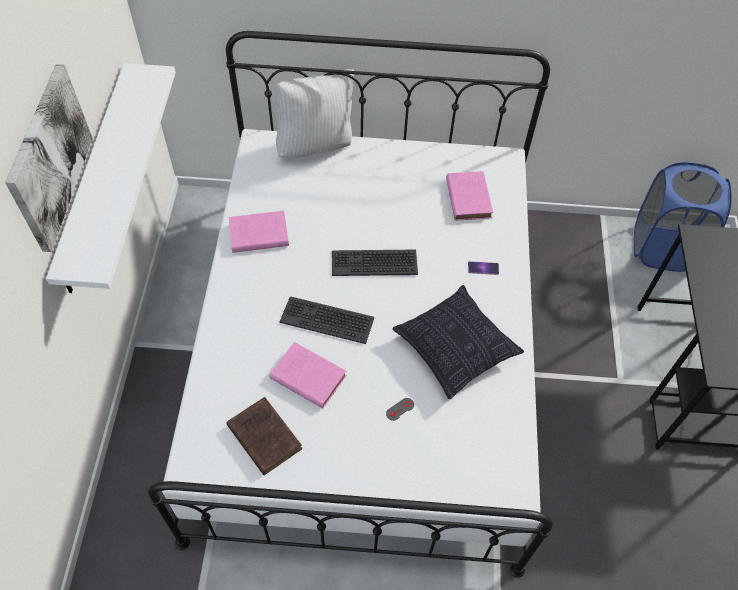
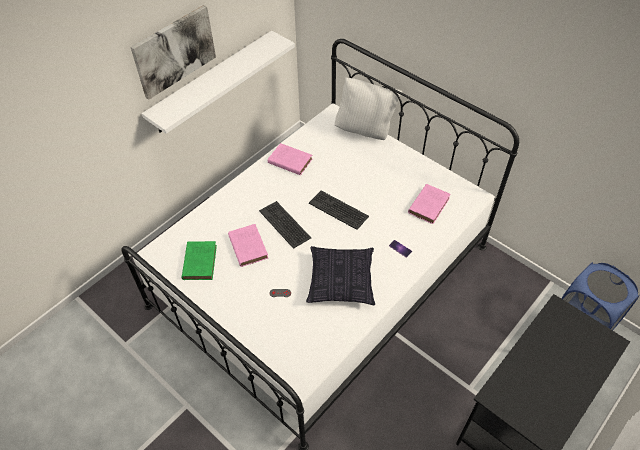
camera: 40 degrees right, 5 degrees down
brown book [227,397,302,475] -> green book [182,241,217,280]

